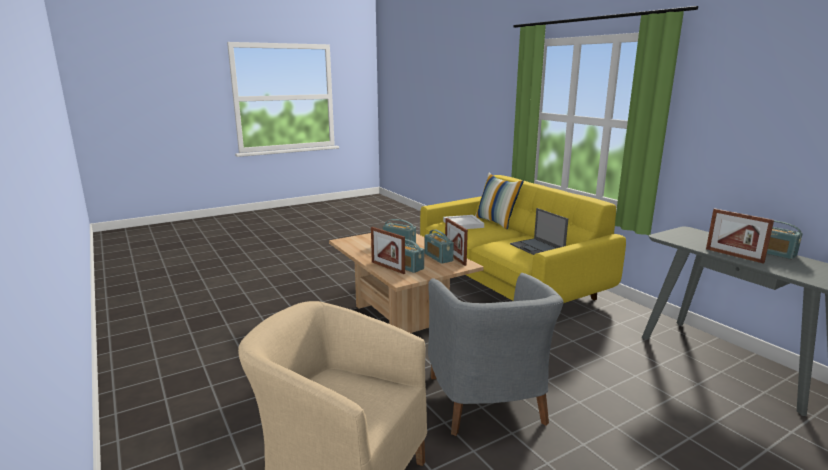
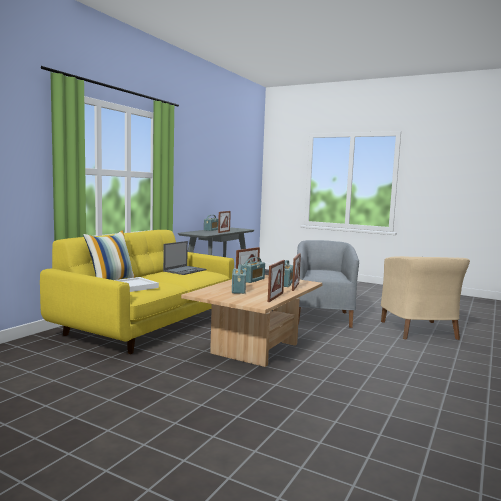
camera: 120 degrees left, 10 degrees down
grey armchair [428,273,564,436] -> grey armchair turned 45 degrees counterclockwise [297,240,359,328]
none -> picture frame [268,260,285,302]

